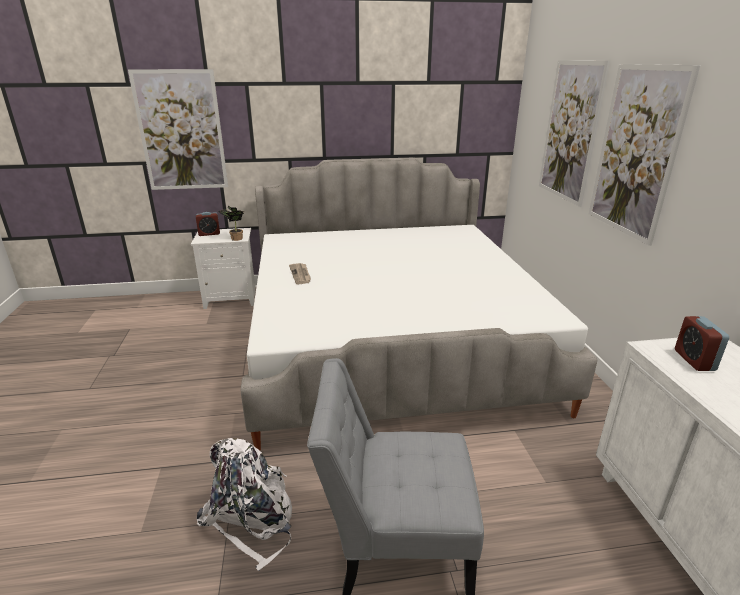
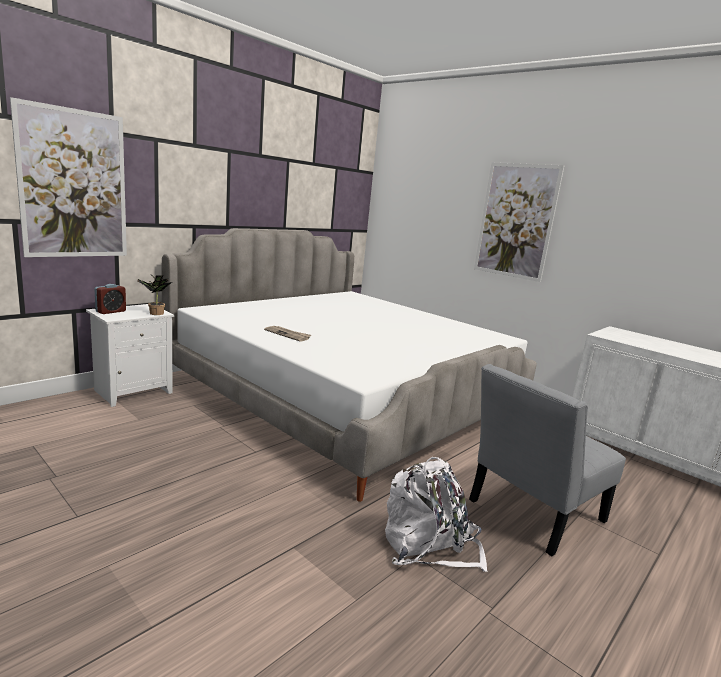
camera: 40 degrees left, 10 degrees down
picture [539,61,610,207] -> none
alarm clock [675,316,729,371] -> none

